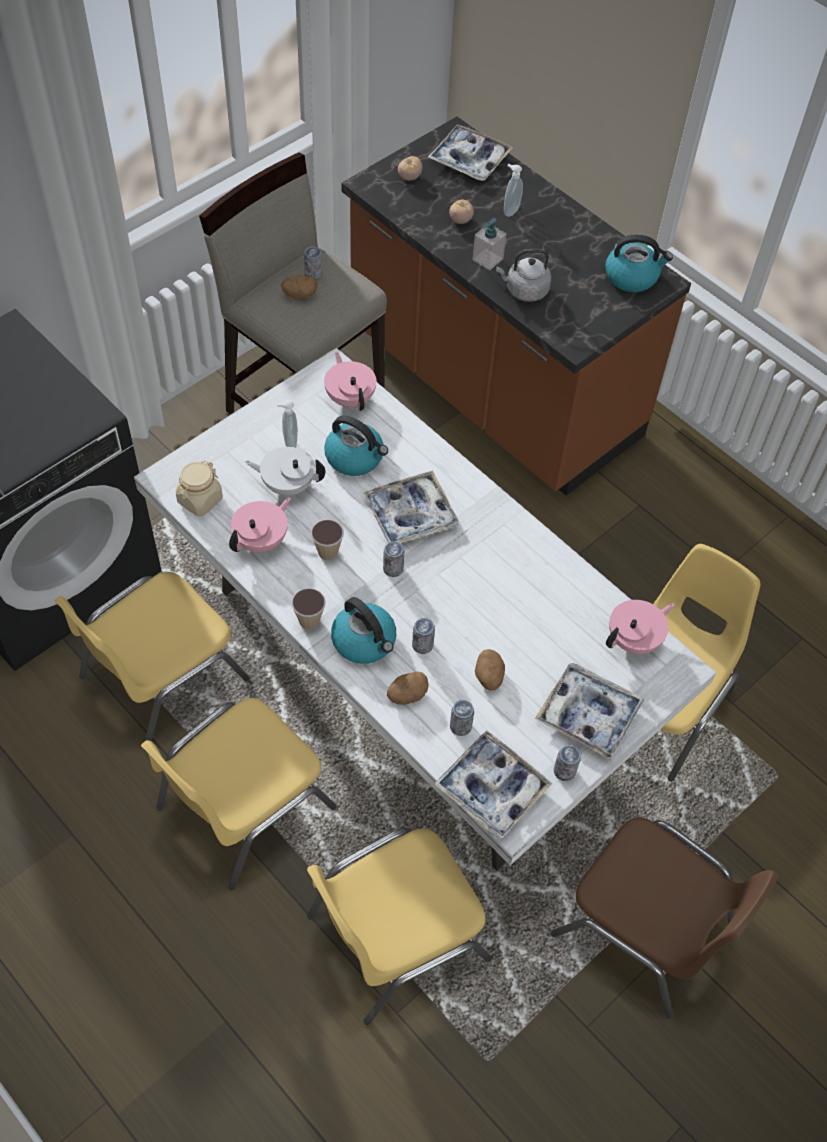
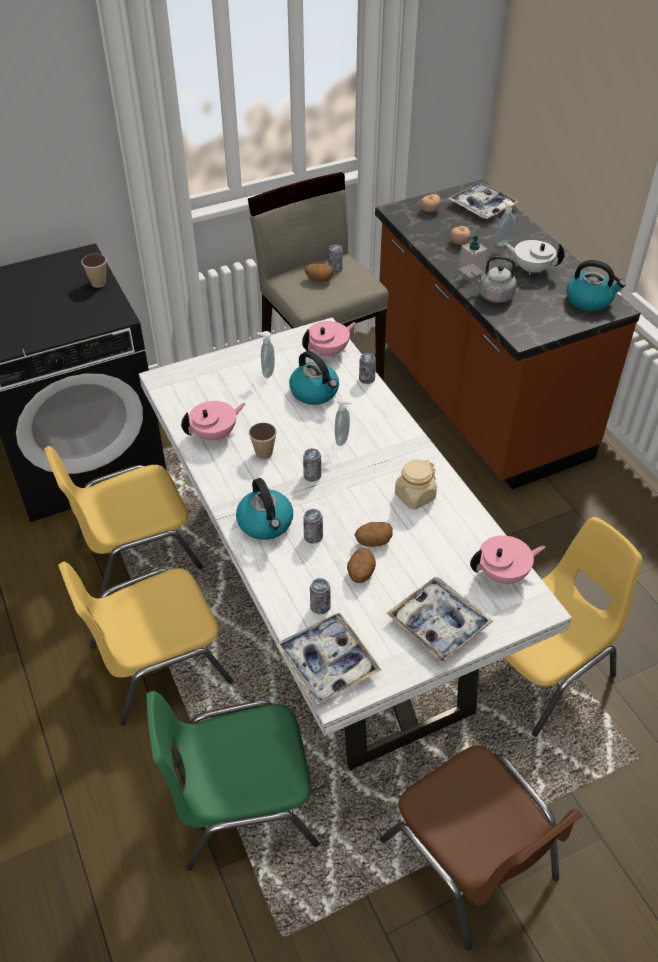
camera: 20 degrees right, 10 degrees down
beige jar [176,461,223,516] -> beige jar moved to [395,460,437,510]
white teapot [245,447,326,496] -> white teapot moved to [504,240,565,275]
cup [291,588,326,630] -> cup moved to [81,254,107,288]
yellow chair [307,828,492,1025] -> green chair [146,691,319,871]
pink teapot [324,352,377,411] -> pink teapot turned 60 degrees clockwise [302,321,356,358]
tray [363,470,460,543] -> soap dispenser [335,397,352,446]
potato [387,672,429,705] -> potato moved to [355,522,393,547]
can [554,745,581,781] -> can moved to [359,353,376,384]

